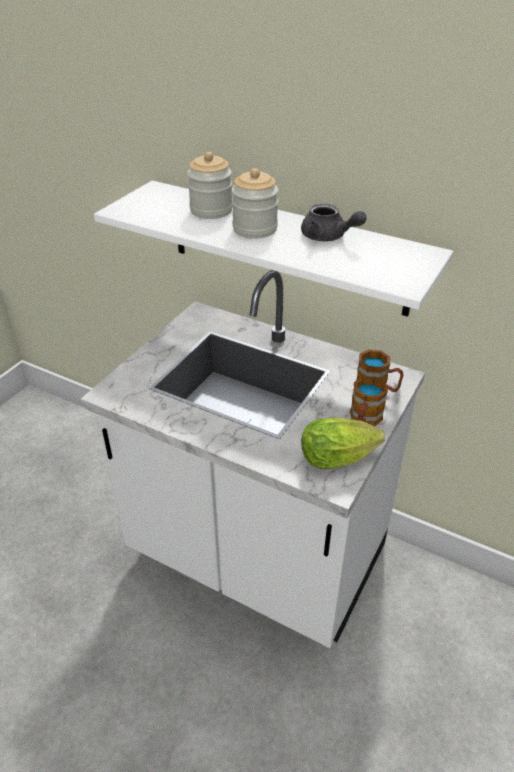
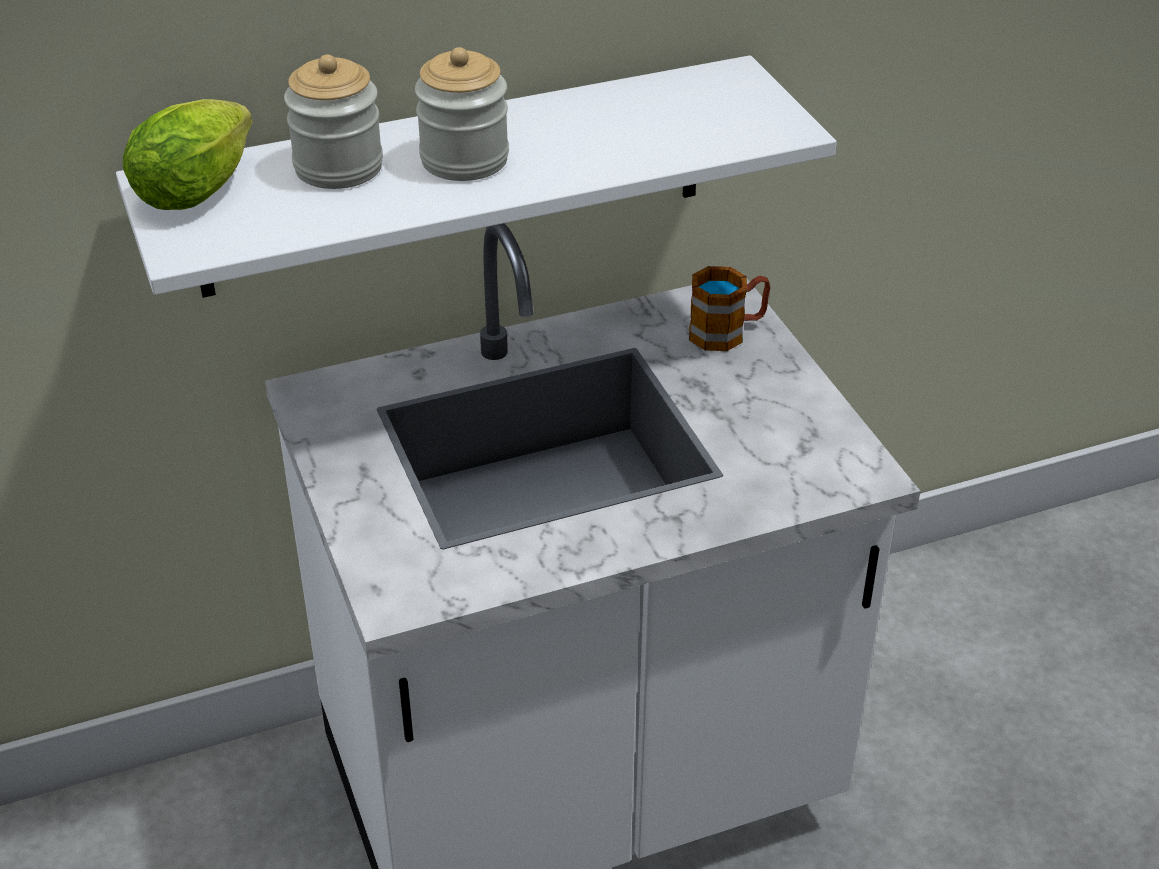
camera: 50 degrees left, 0 degrees up
grey teapot [301,204,367,241] -> none
lettuce [301,418,385,469] -> lettuce moved to [123,99,252,210]
mug [350,377,388,426] -> none

